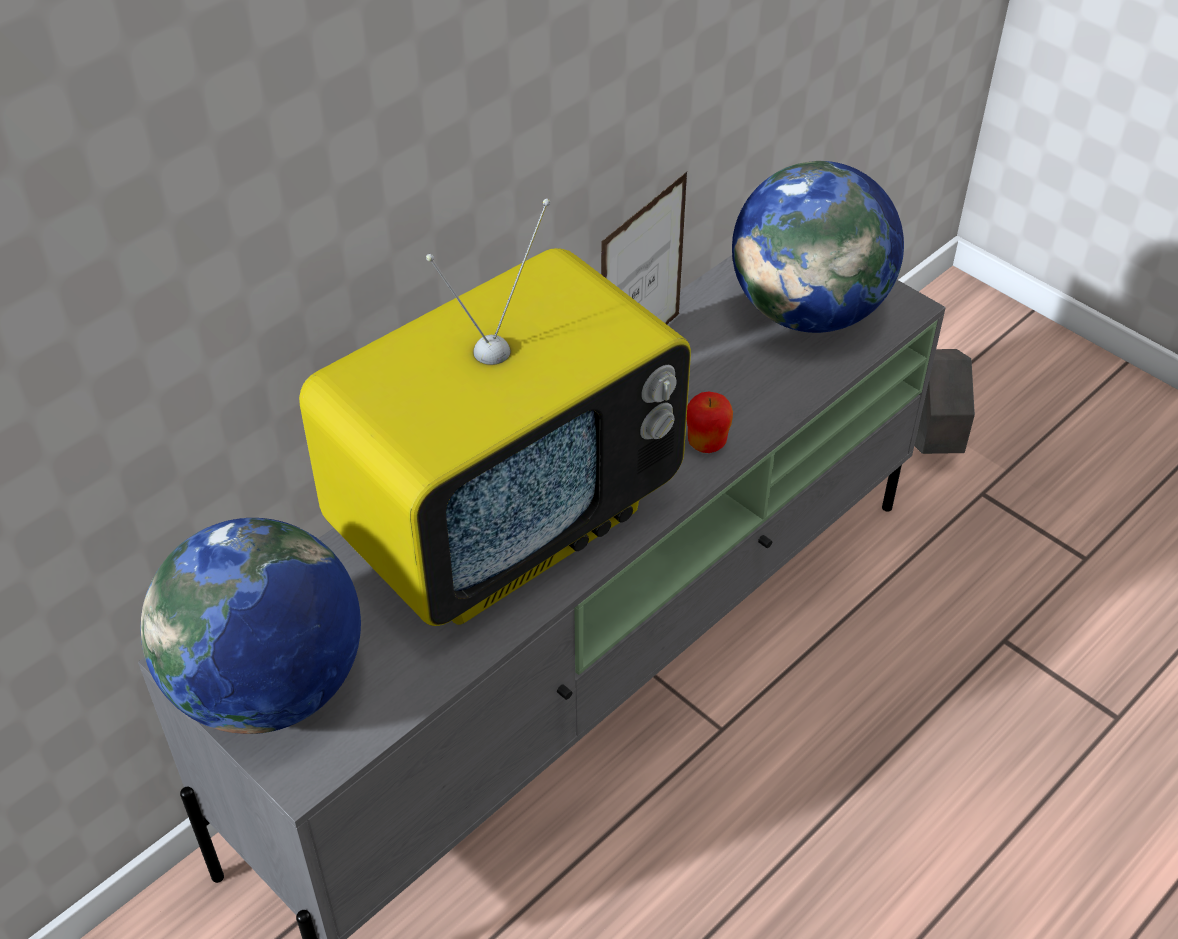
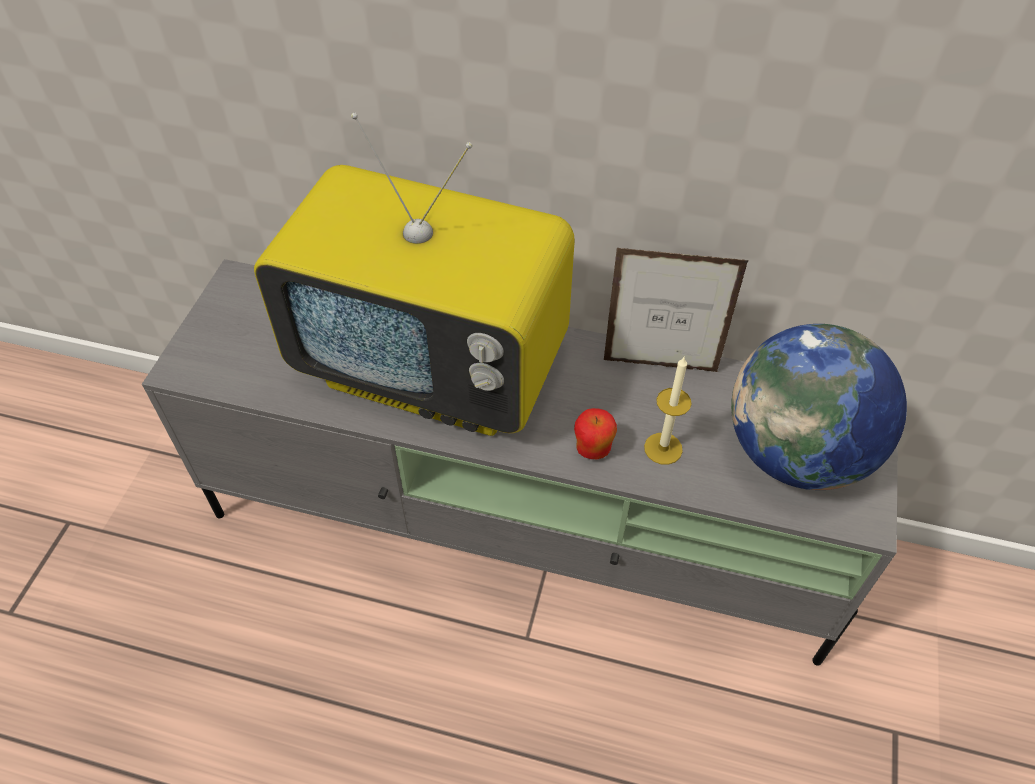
camera: 60 degrees right, 5 degrees up
globe [141,518,361,734] -> none
grey planter [914,349,975,454] -> none
none -> candle [644,356,692,465]

